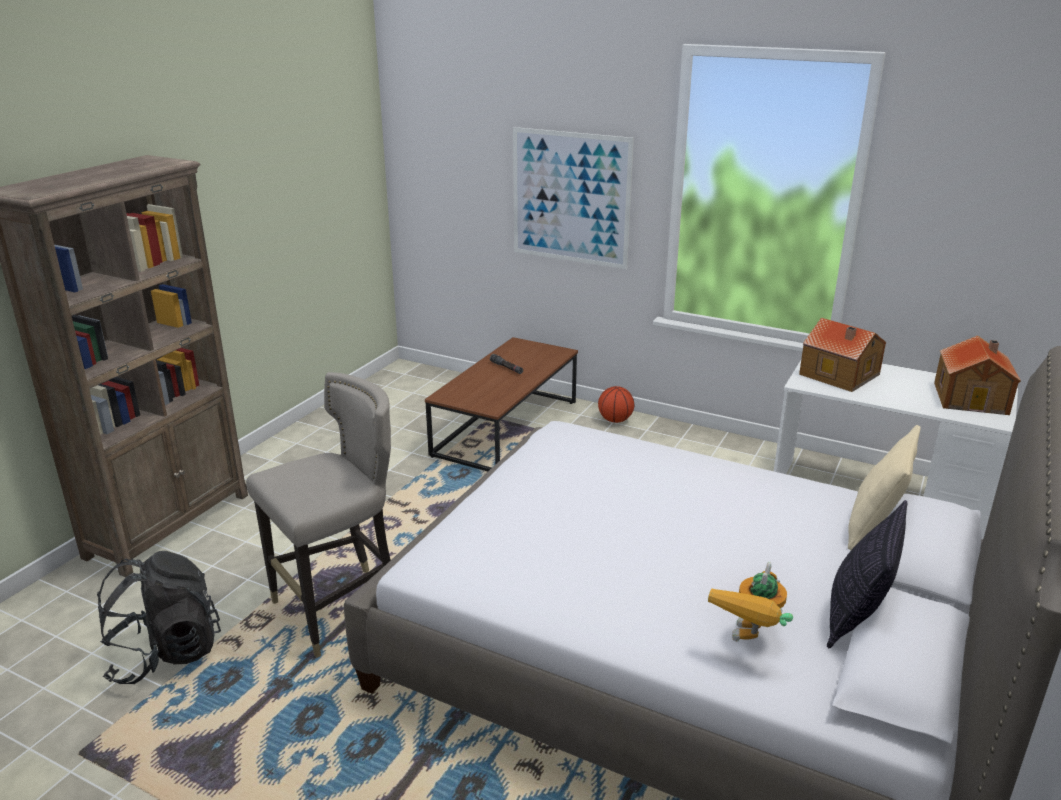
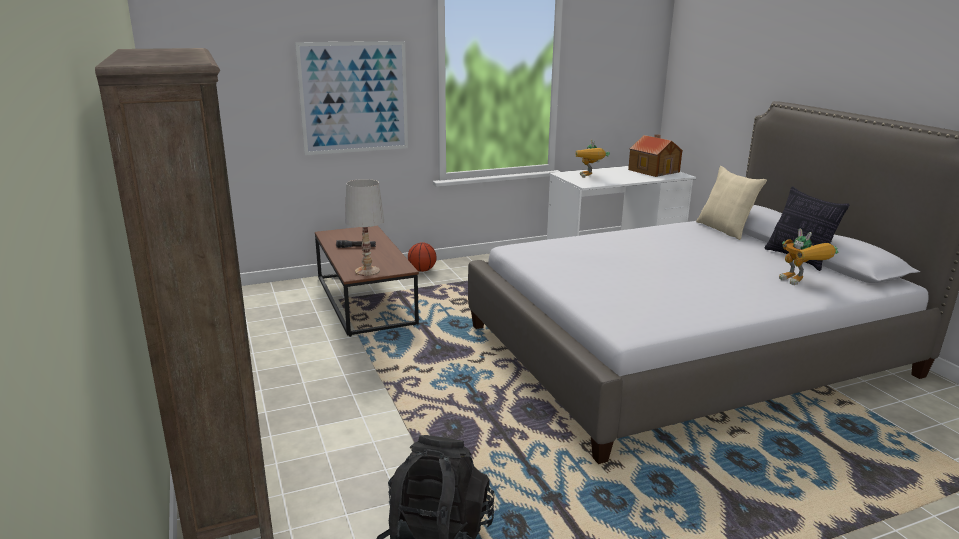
camera: 50 degrees left, 5 degrees down
grey stool [246,372,391,658] -> none
toy house [799,318,887,392] -> toy robot [576,140,610,178]
none -> white table lamp [345,179,384,276]

